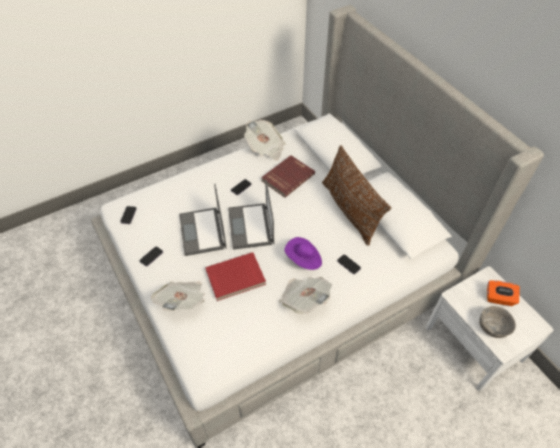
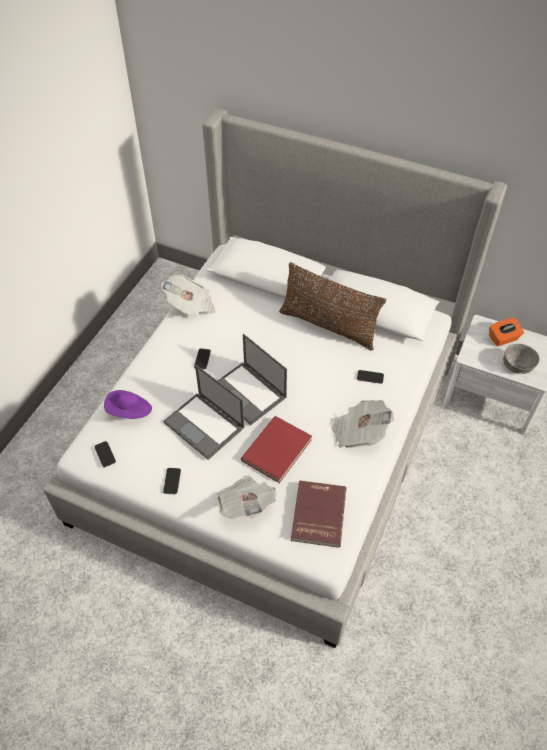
camera: 35 degrees left, 0 degrees up
red book [261,155,315,198] -> red book moved to [291,480,346,548]
purple hat [284,237,322,270] -> purple hat moved to [104,390,152,419]

